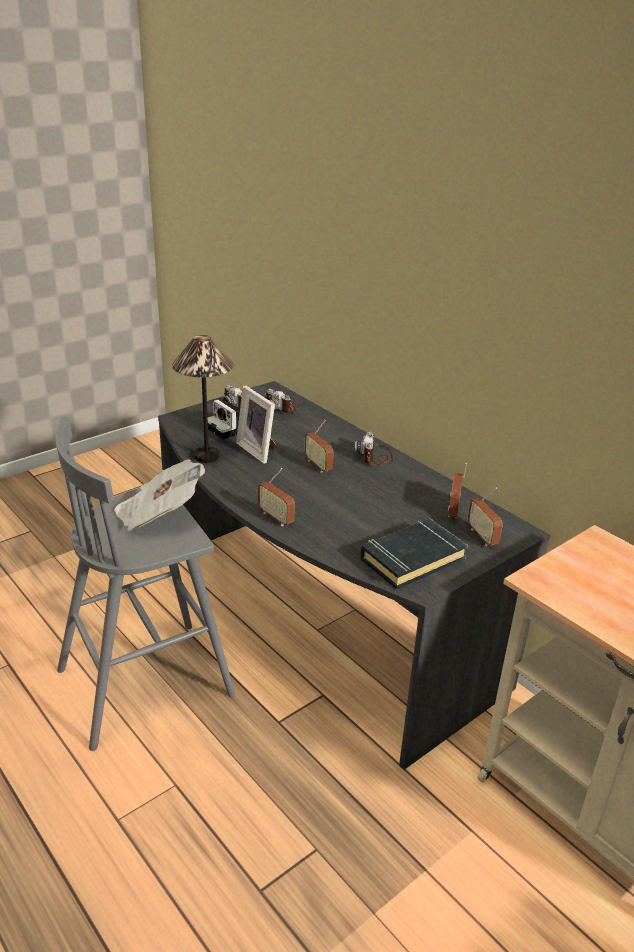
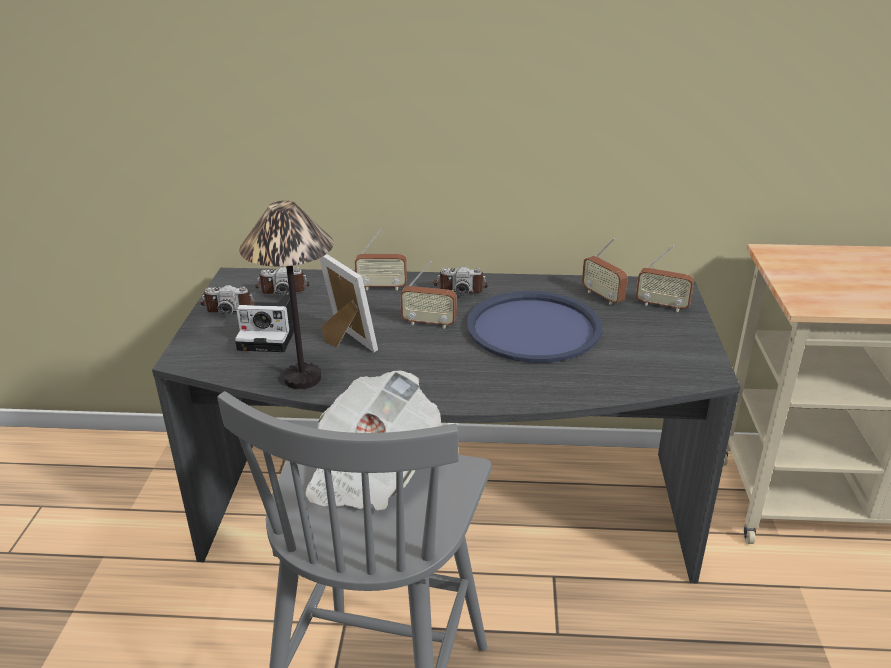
camera: 45 degrees left, 0 degrees up
picture frame [236,386,275,464] -> picture frame turned 135 degrees counterclockwise [319,254,378,352]
radio [258,468,295,526] -> radio moved to [355,228,407,290]
camera [354,432,393,465] -> camera turned 45 degrees counterclockwise [433,266,488,295]
black book [360,518,468,589] -> none
none -> blue tray [466,291,602,363]

